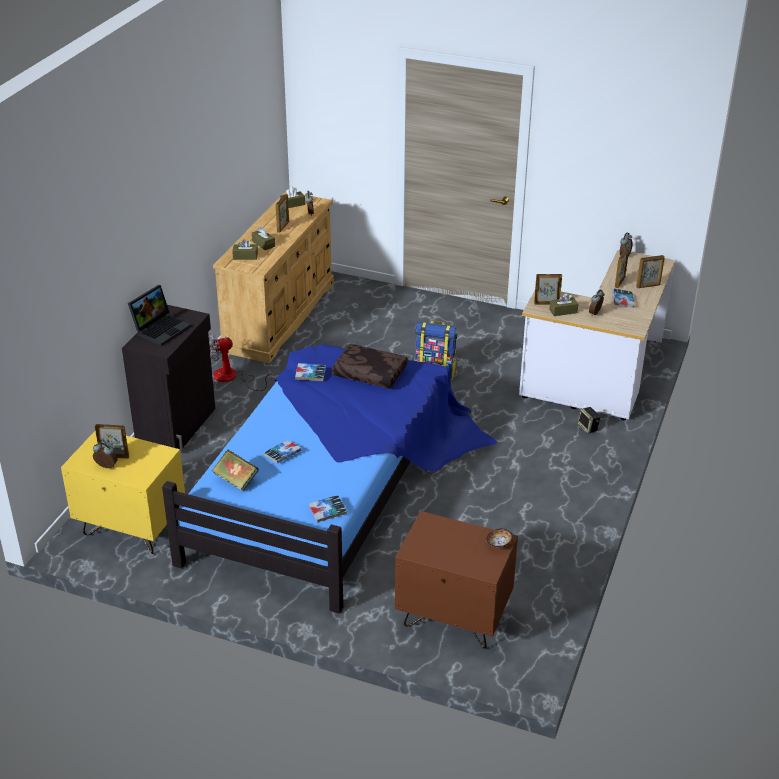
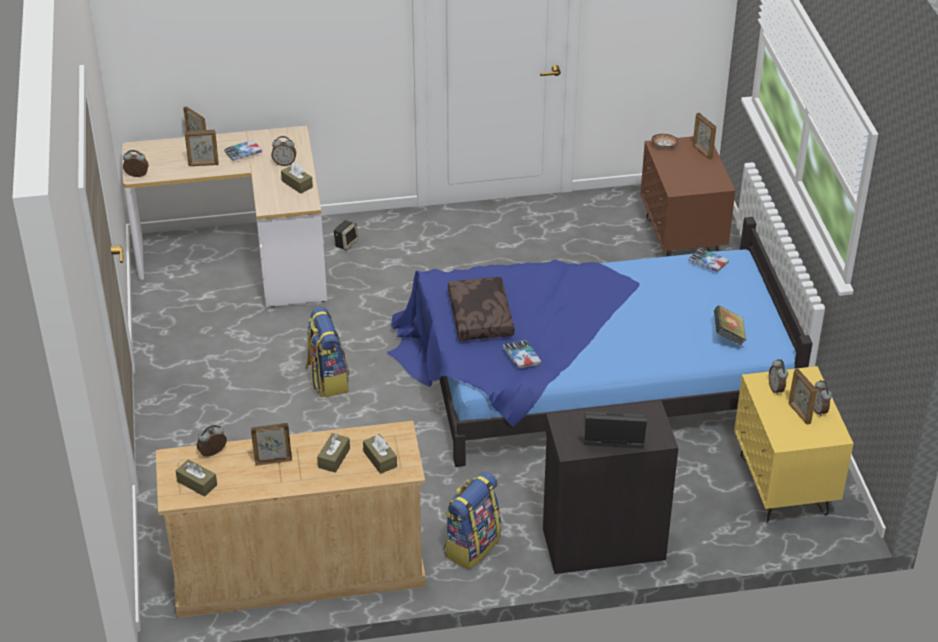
camera: 120 degrees left, 5 degrees up
fan [208,333,271,391] -> backpack [444,472,501,570]
book [264,440,301,463] -> none
picture frame [534,274,562,305] -> picture frame moved to [693,113,716,160]
none -> alarm clock [769,359,788,395]

